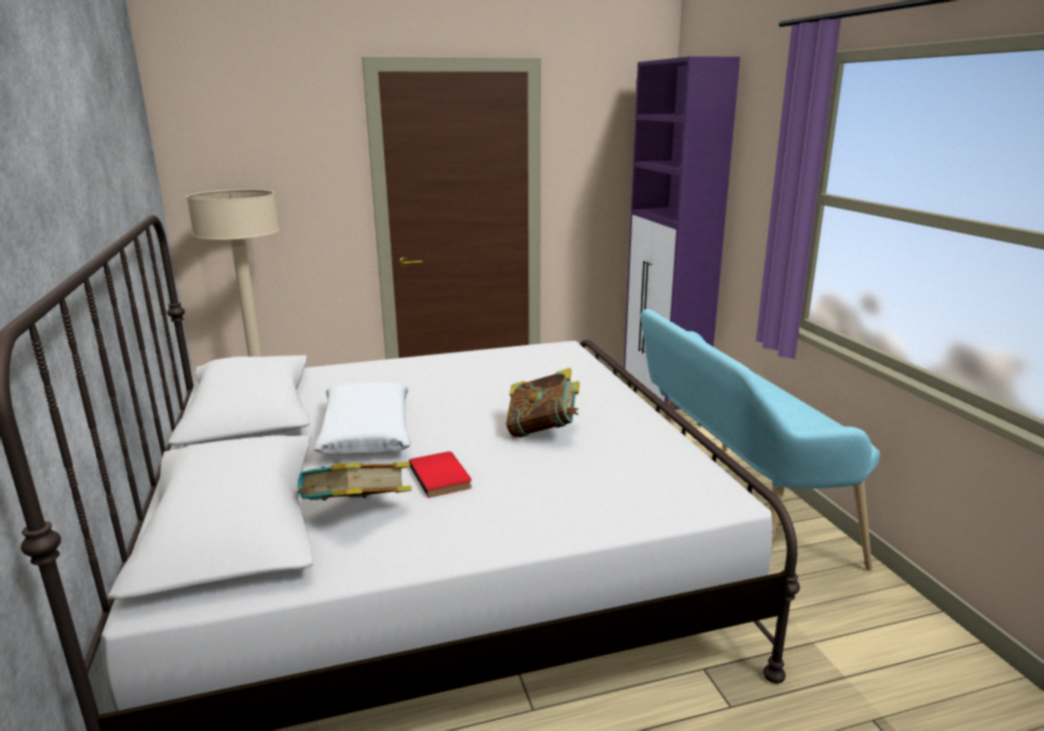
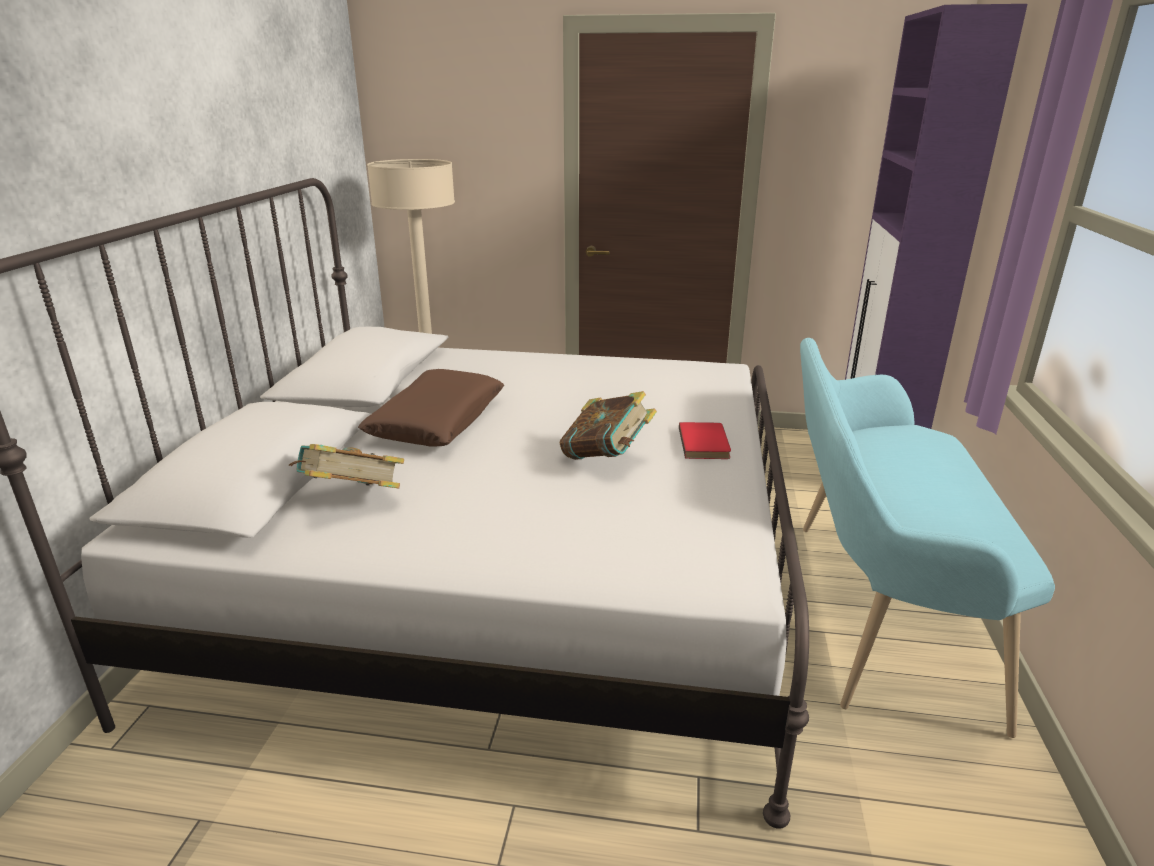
camera: 25 degrees right, 5 degrees up
white pillow [313,382,411,455] -> brown pillow [358,369,504,447]
red book [409,451,472,498] -> red book moved to [679,422,731,459]

